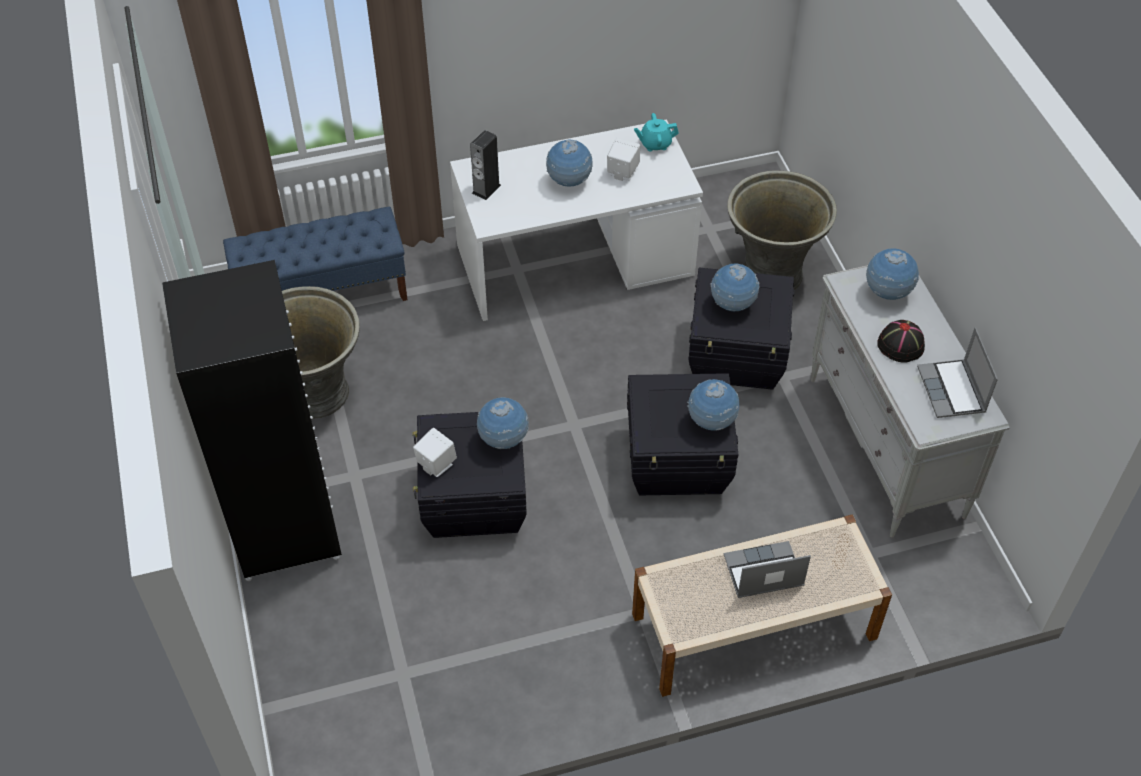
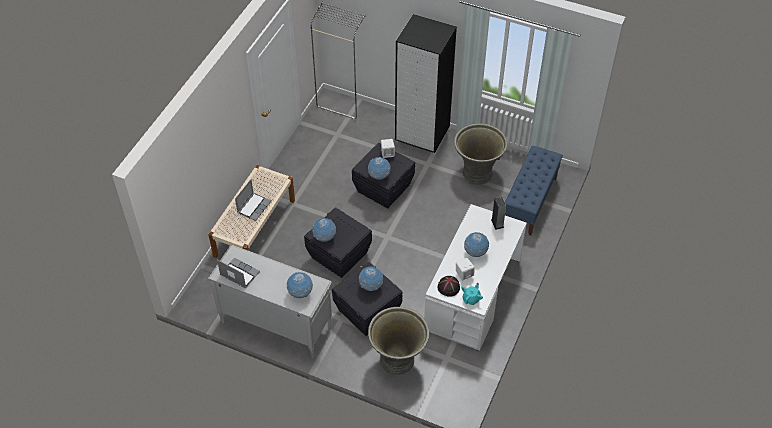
camera: 130 degrees right, 0 degrees up
black hat [877,320,925,363] -> black hat moved to [438,276,460,297]
none -> grey clothes rack [311,2,365,119]

